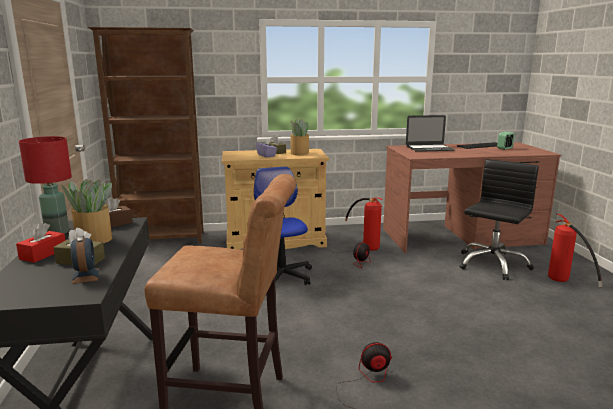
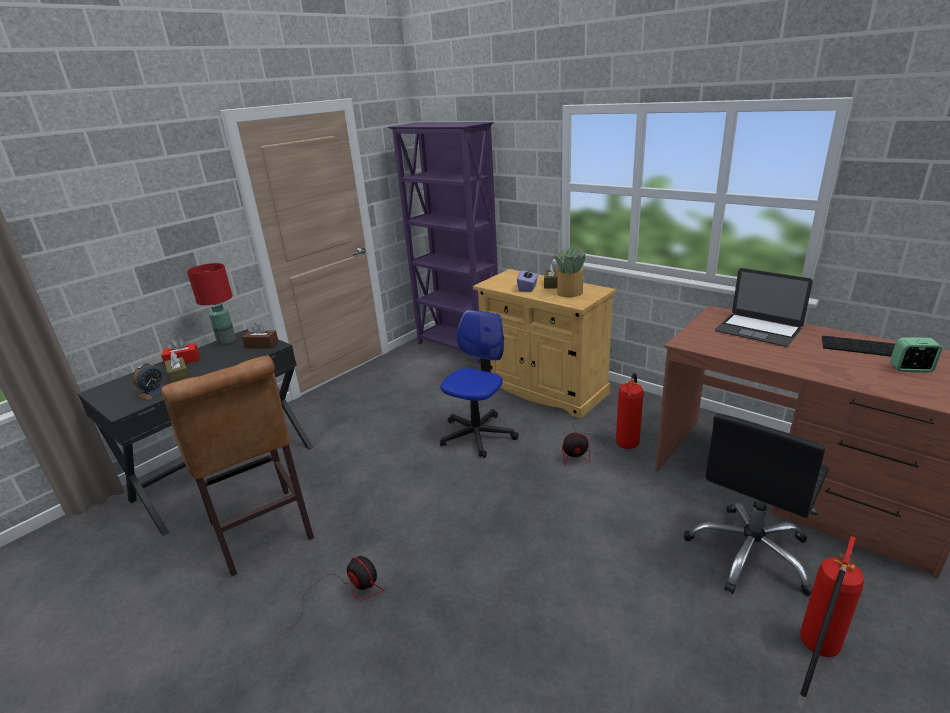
camera: 50 degrees right, 10 degrees up
potted plant [61,179,112,243] -> none
brown bookcase [88,27,204,244] -> purple bookcase [388,122,498,364]
black office chair [459,159,539,280] -> black office chair turned 135 degrees clockwise [684,413,829,596]

